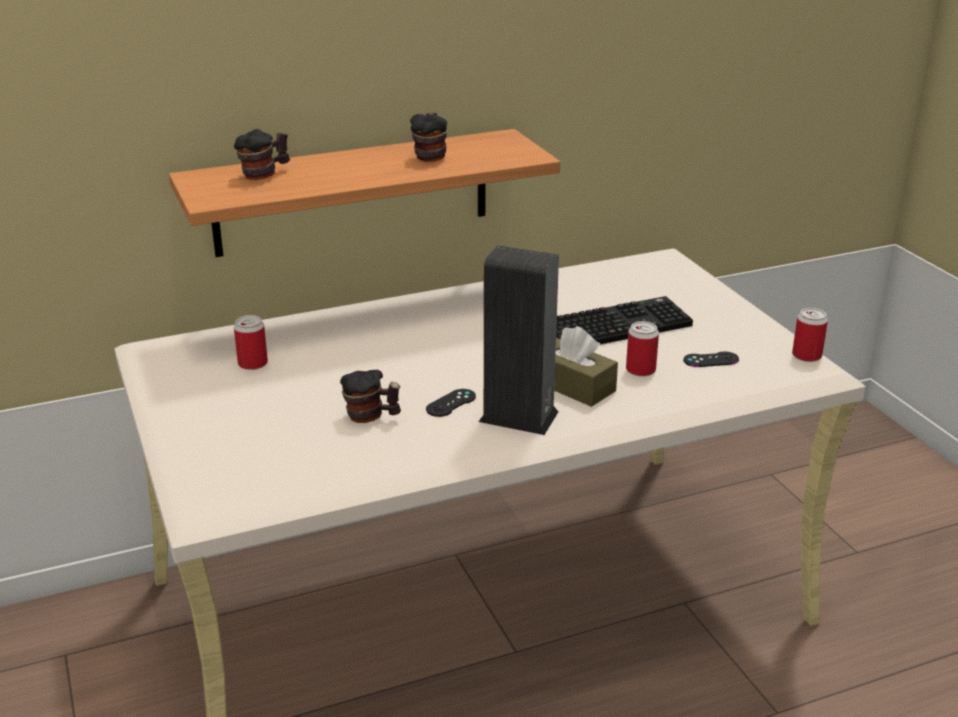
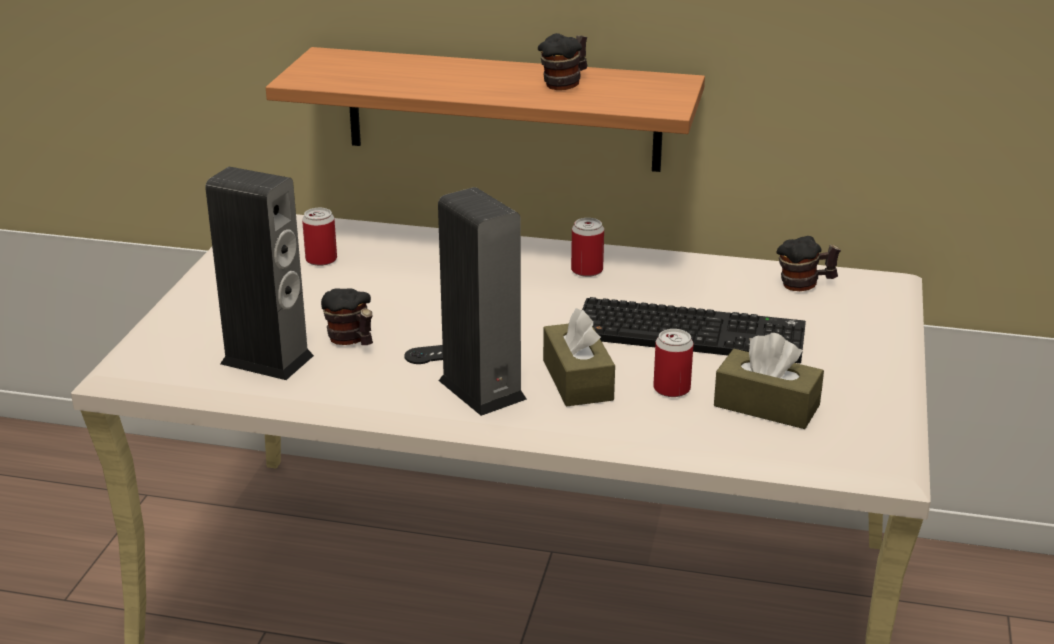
camera: 35 degrees right, 0 degrees up
mug [234,129,290,180] -> mug moved to [776,236,841,291]
black game controller [683,351,739,367] -> brown tissue box [714,333,824,429]
can [792,308,828,362] -> can moved to [571,218,604,277]
none -> speaker [205,167,314,380]

